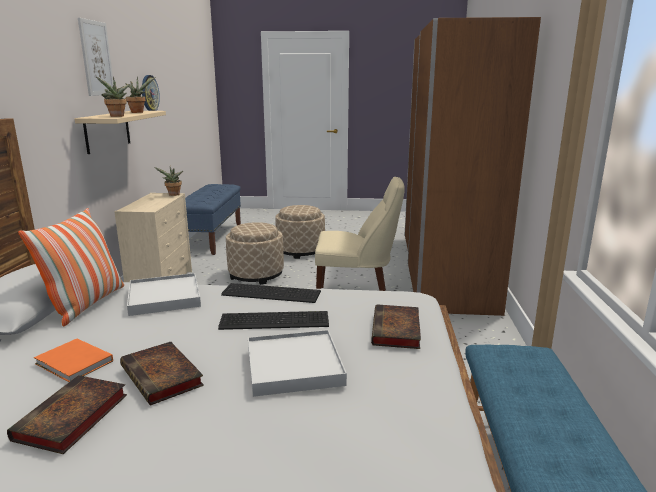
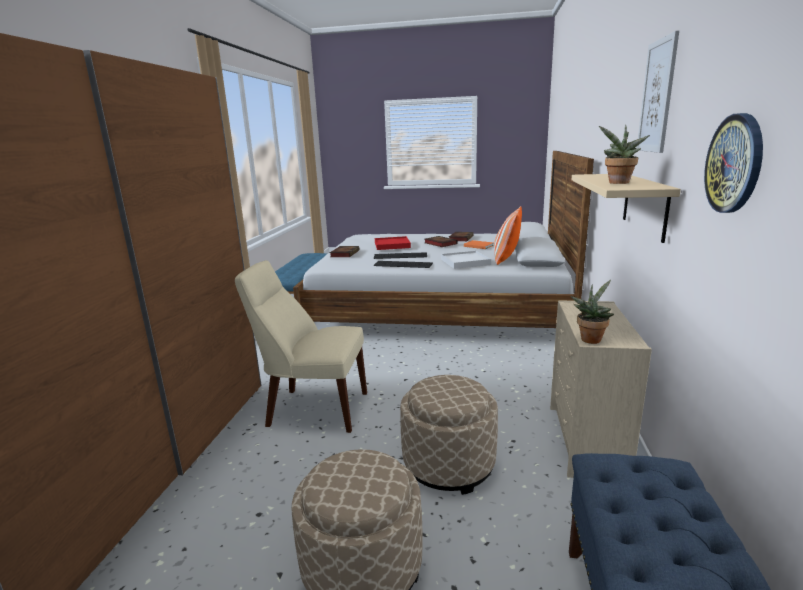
camera: 175 degrees left, 0 degrees up
potted plant [96,77,130,117] -> none
white tray [248,330,347,397] -> red tray [375,236,411,250]

